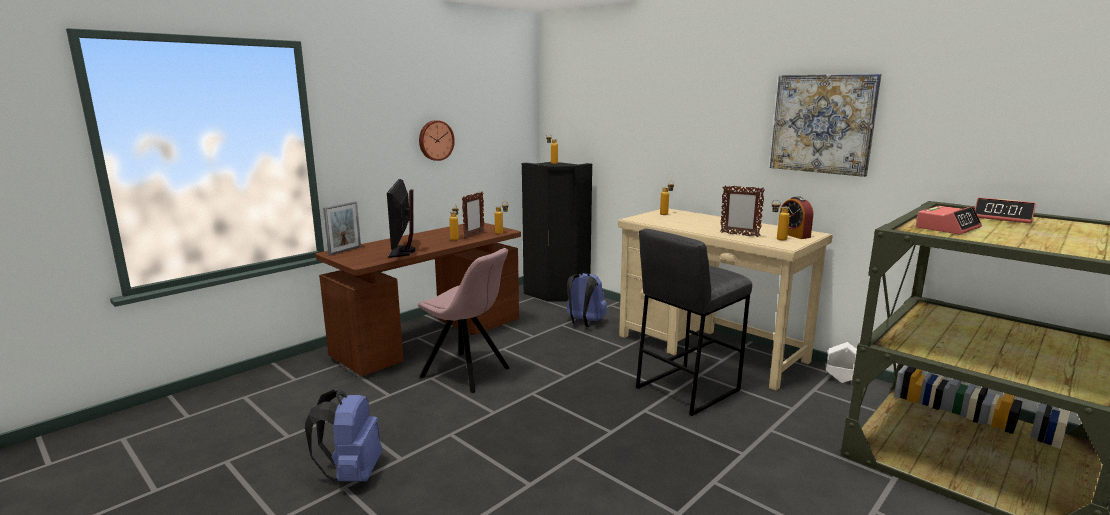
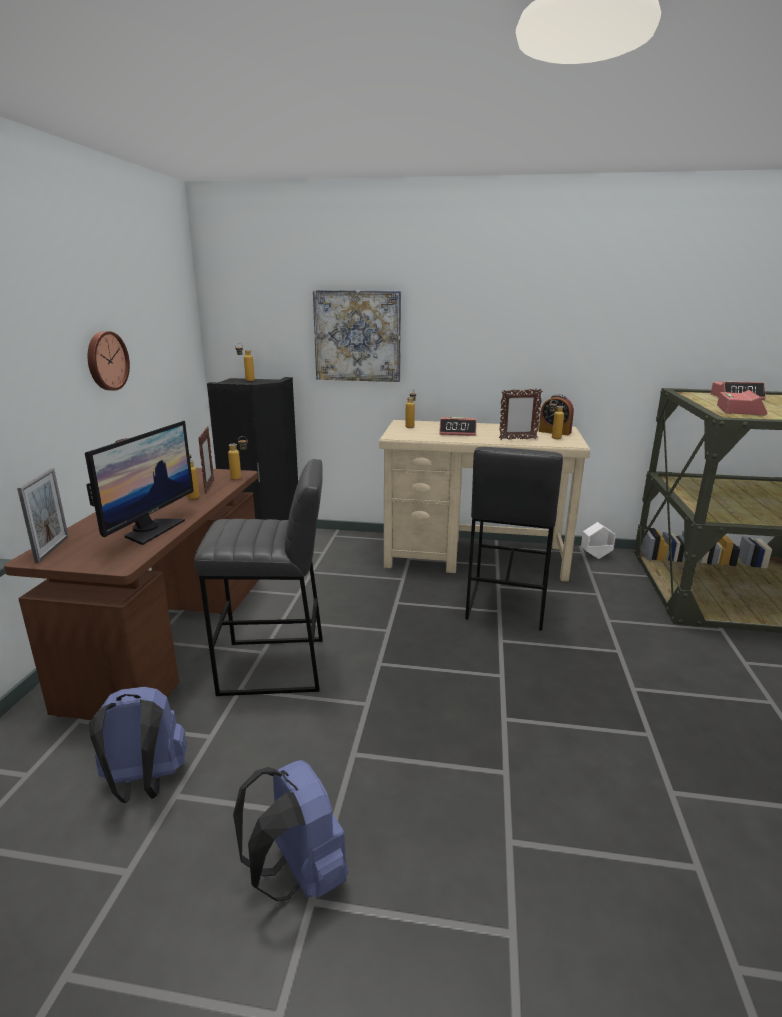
camera: 35 degrees left, 5 degrees up
monitor [387,179,415,258] -> monitor turned 120 degrees counterclockwise [85,421,194,545]
pink chair [418,248,510,393] -> grey stool [195,459,323,696]
blue backpack [567,271,607,327] -> blue backpack moved to [89,687,187,803]
picture [770,73,882,177] -> picture moved to [313,290,401,382]
none -> alarm clock [439,417,477,436]

